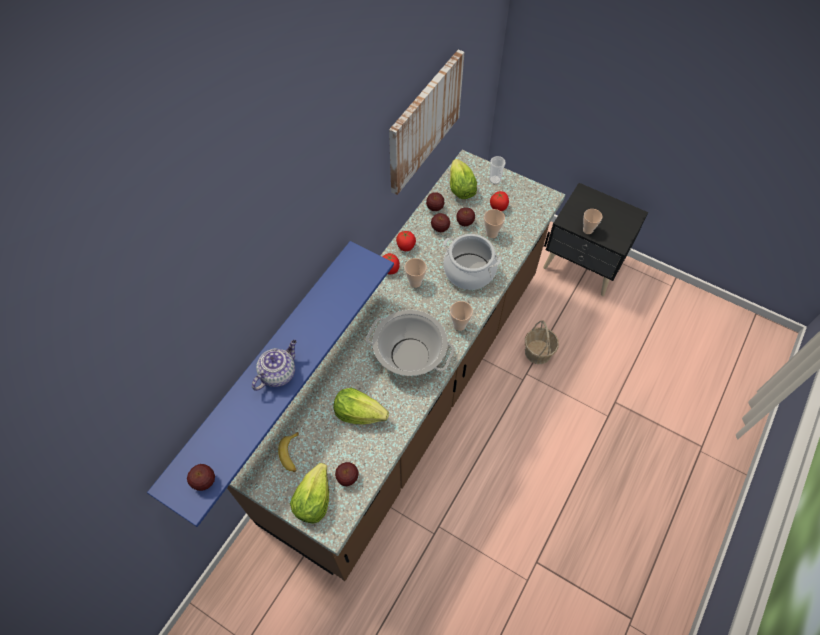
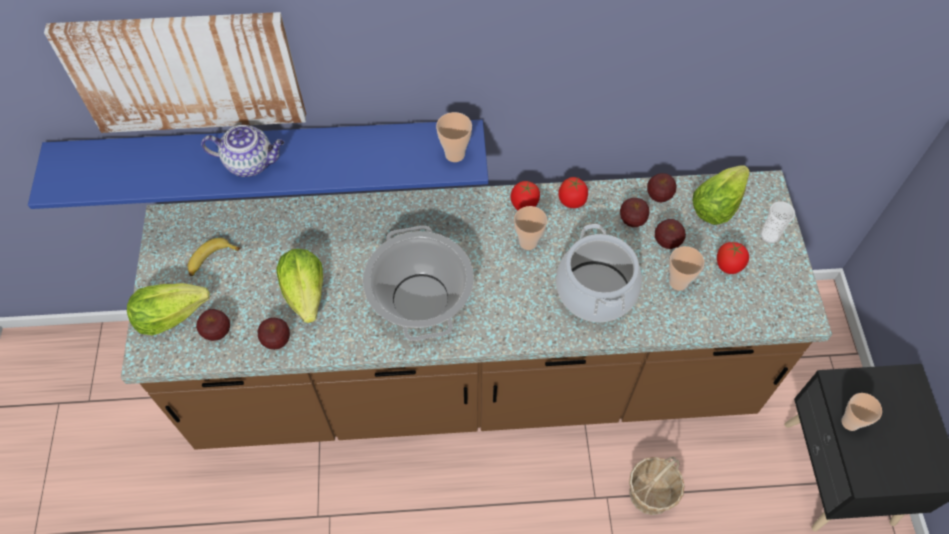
camera: 55 degrees right, 0 degrees up
apple [187,464,215,491] -> apple moved to [257,318,290,350]
picture [389,50,464,195] -> picture moved to [44,12,306,133]
cup [450,301,473,331] -> cup moved to [436,112,472,162]

